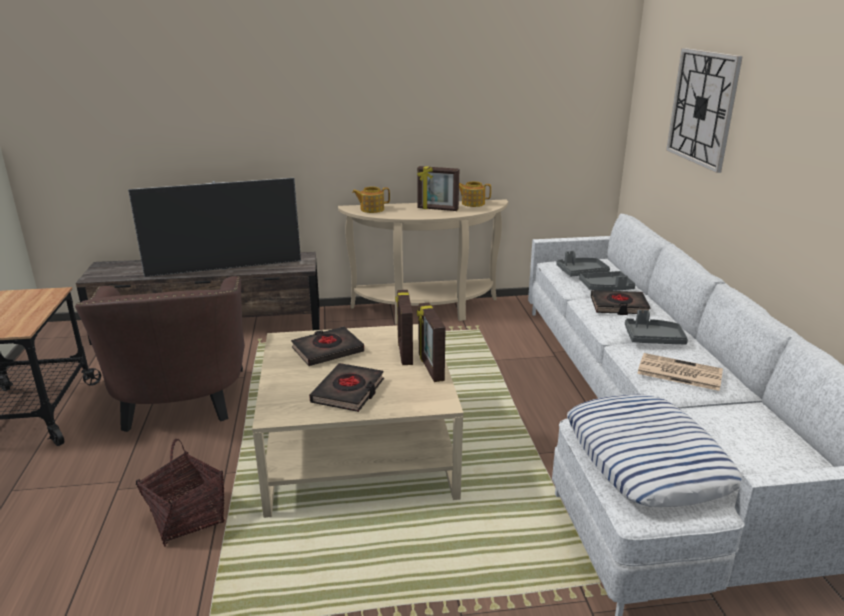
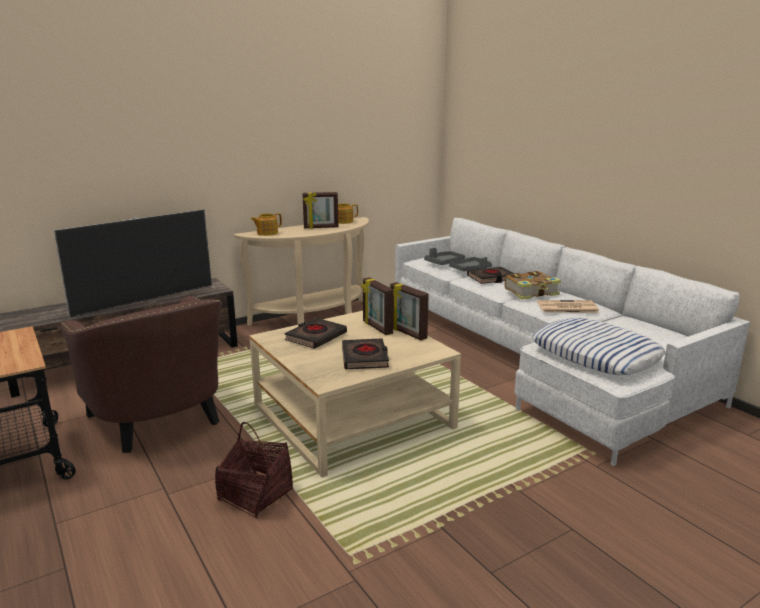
camera: 25 degrees left, 5 degrees down
grey tray [625,310,688,344] -> book [505,271,561,300]
wall clock [666,48,743,173] -> none

